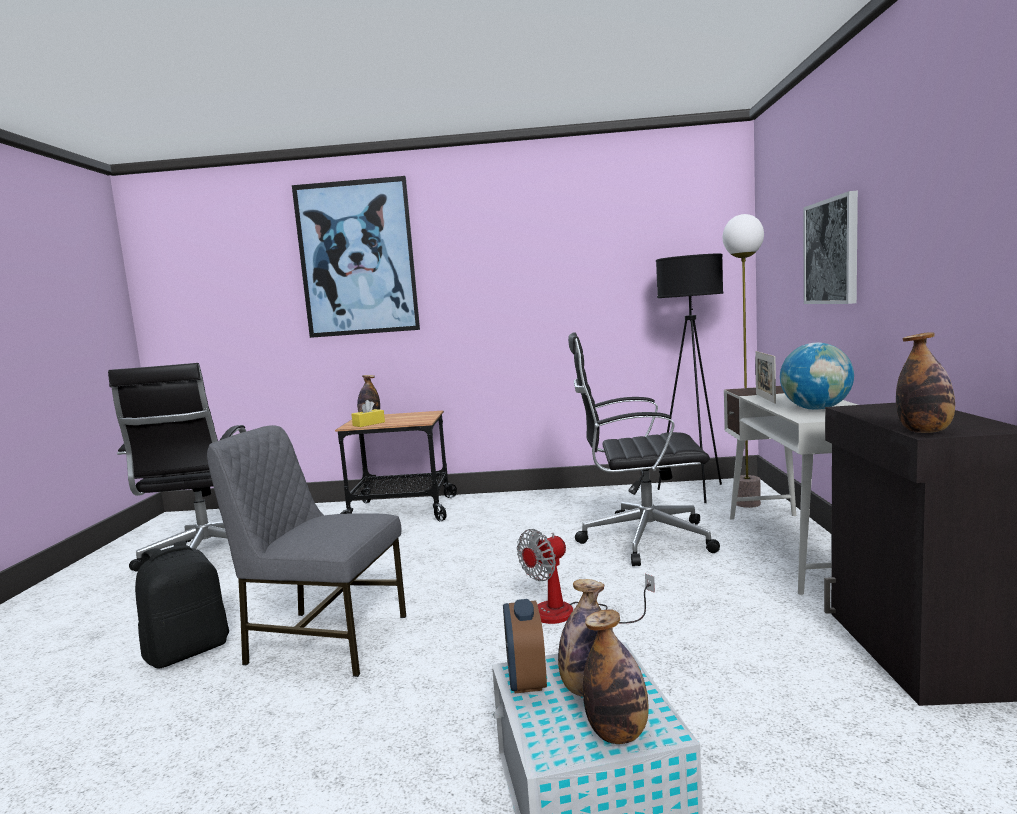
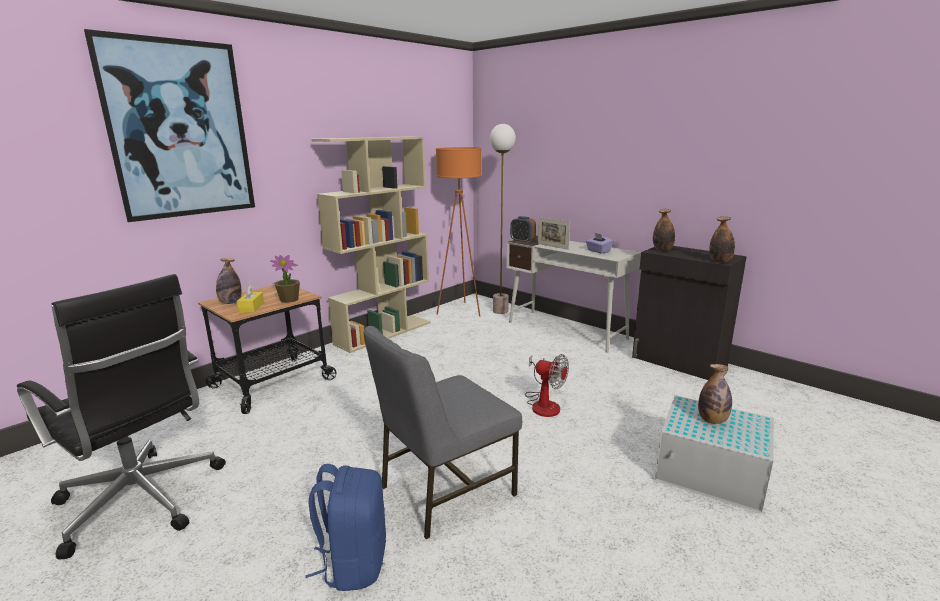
camera: 50 degrees left, 10 degrees up
black backpack [135,541,229,669] -> blue backpack [305,464,386,591]
alarm clock [503,599,547,693] -> alarm clock moved to [510,216,536,243]
fan [517,529,655,624] -> fan turned 60 degrees counterclockwise [525,354,569,417]
black office chair [568,332,720,566] -> none
bottle [583,610,648,744] -> bottle moved to [653,209,675,251]
black floor lamp [656,254,724,503] -> orange floor lamp [436,147,481,317]
globe [780,343,854,410] -> purple tissue box [586,233,613,254]
picture [803,190,858,304] -> none
none -> potted plant [270,255,300,303]
none -> beige bookcase [311,137,431,353]

